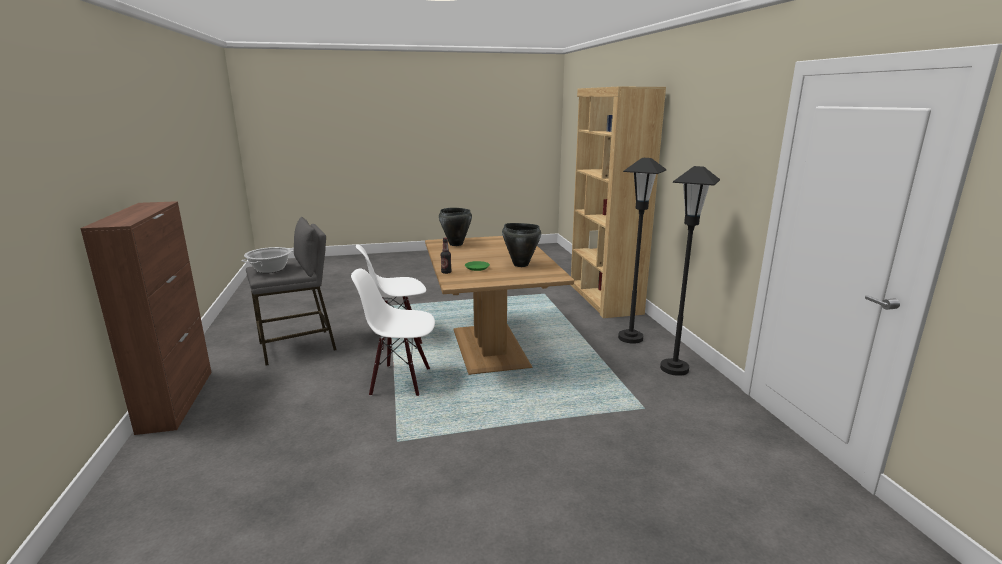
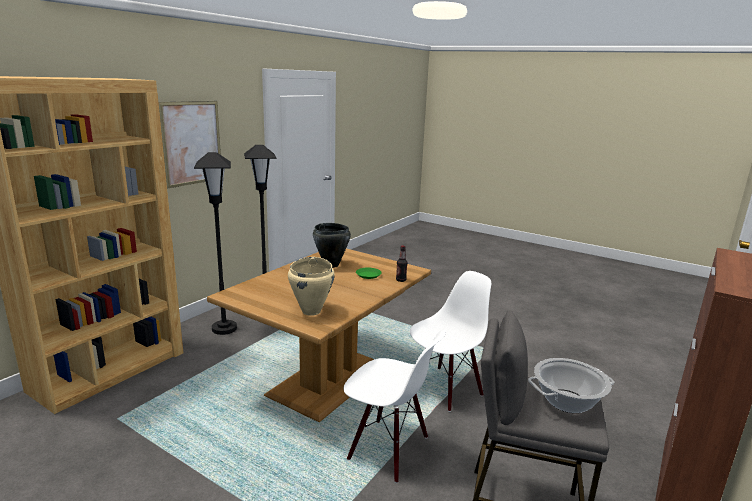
camera: 135 degrees left, 0 degrees up
white chair [351,269,435,396] -> white chair turned 90 degrees counterclockwise [410,271,491,412]
black cooking pot [439,208,472,246] -> beige cooking pot [288,257,335,316]
none -> picture [159,101,221,189]

